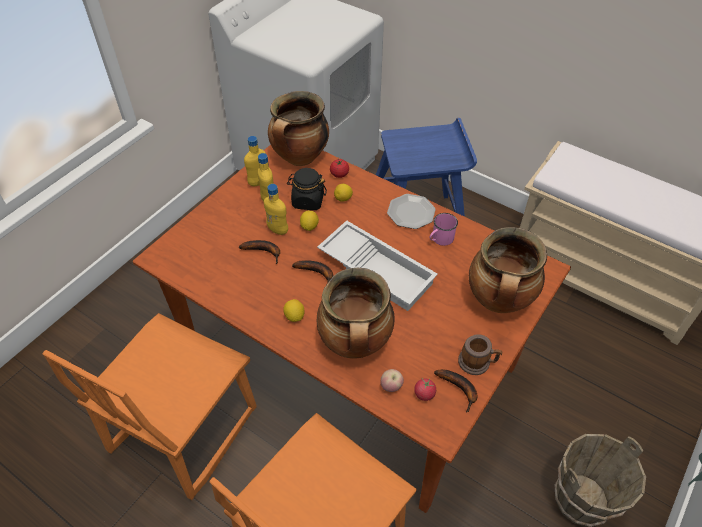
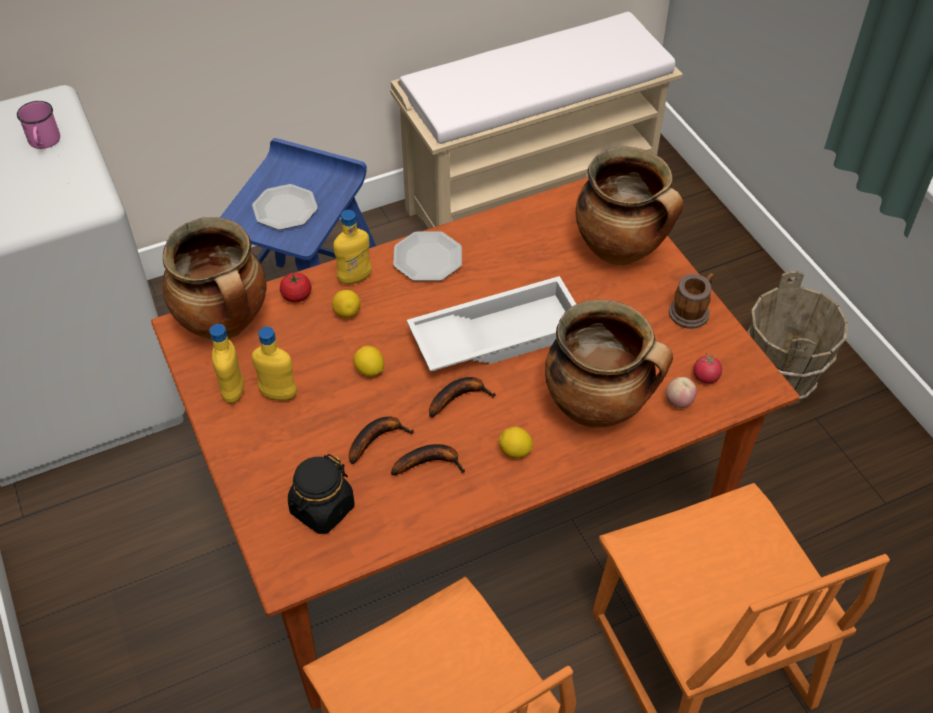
camera: 60 degrees left, 0 degrees up
yellow bottle [264,184,288,235] -> yellow bottle moved to [333,210,372,285]
black jar [287,168,327,210] -> black jar moved to [288,454,354,534]
pink mug [429,213,458,246] -> pink mug moved to [17,101,60,149]
banana [434,369,477,413] -> banana moved to [391,444,465,476]
none -> plate [252,184,318,230]

